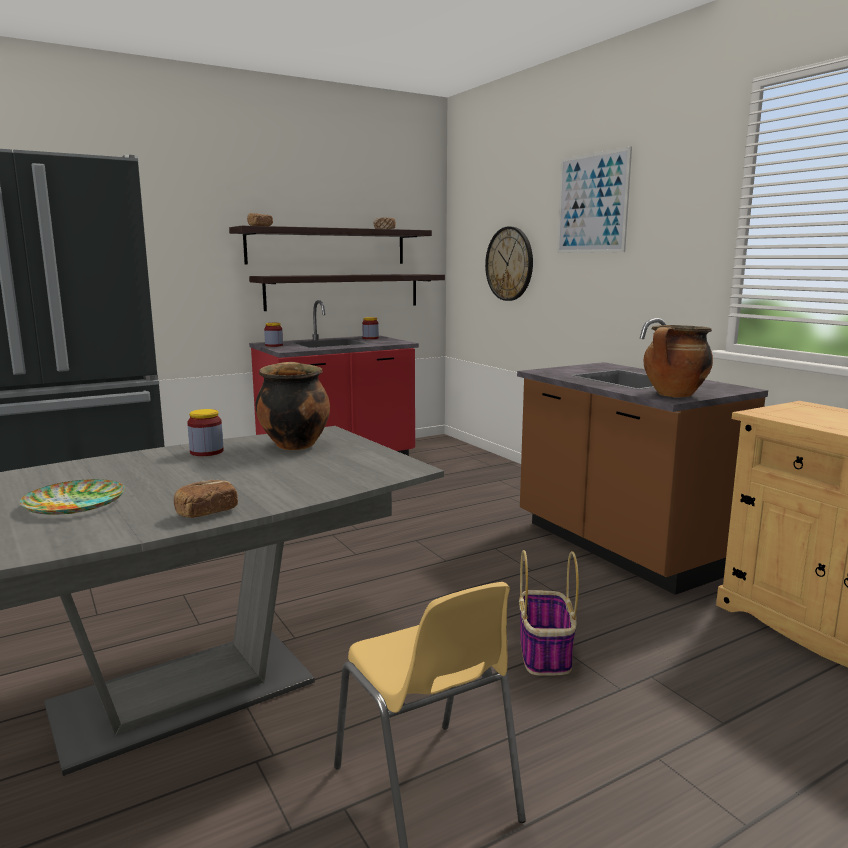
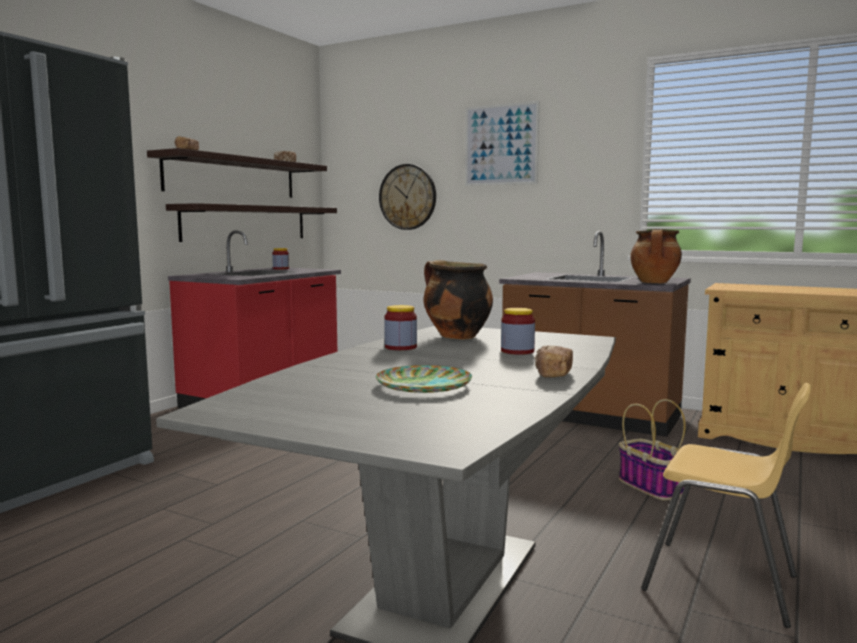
camera: 30 degrees left, 5 degrees down
jar [264,323,283,347] -> jar moved to [501,308,535,355]

